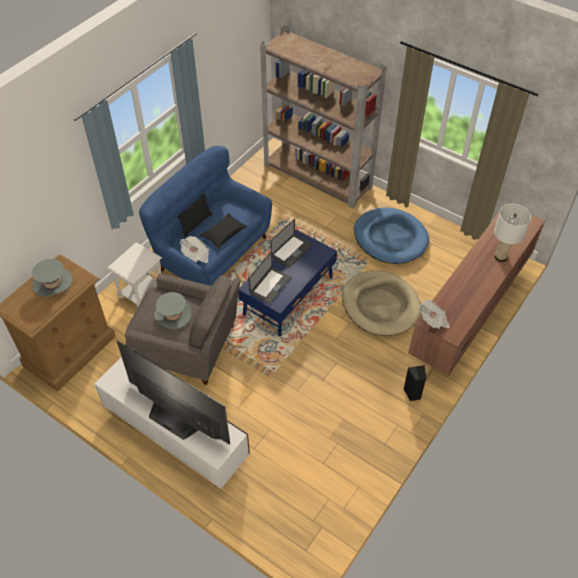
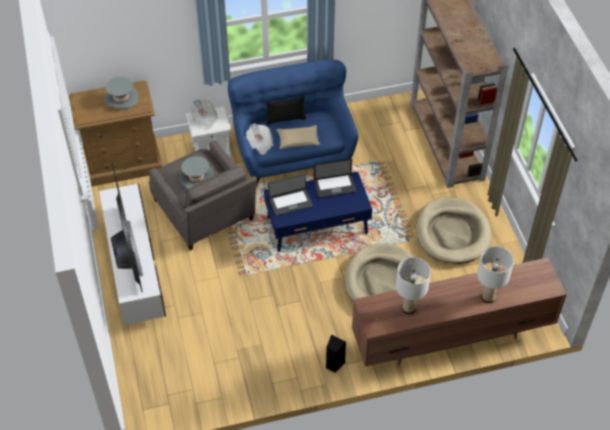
camera: 40 degrees right, 0 degrees up
black pillow [200,213,247,249] -> beige pillow [277,125,320,149]
blue dog bed [354,207,429,264] -> beige dog bed [416,198,491,264]
newspaper [419,300,450,329] -> newspaper moved to [190,99,219,129]
none -> white table lamp [396,257,431,314]

